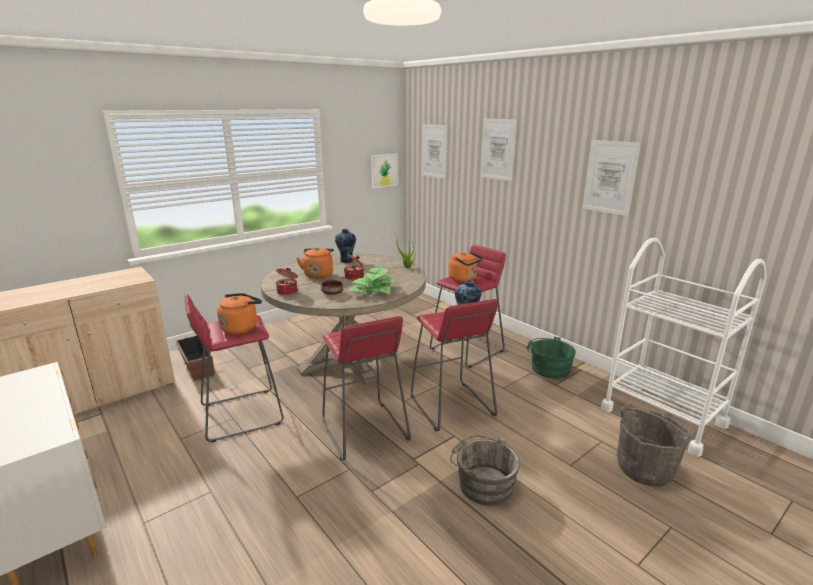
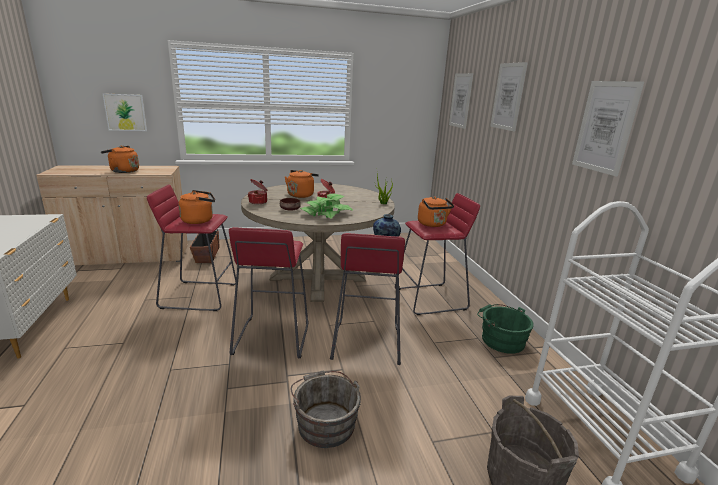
camera: 25 degrees right, 0 degrees up
vase [335,229,356,263] -> none
picture [371,154,398,188] -> picture moved to [102,93,147,131]
none -> orange kettle [101,146,139,173]

